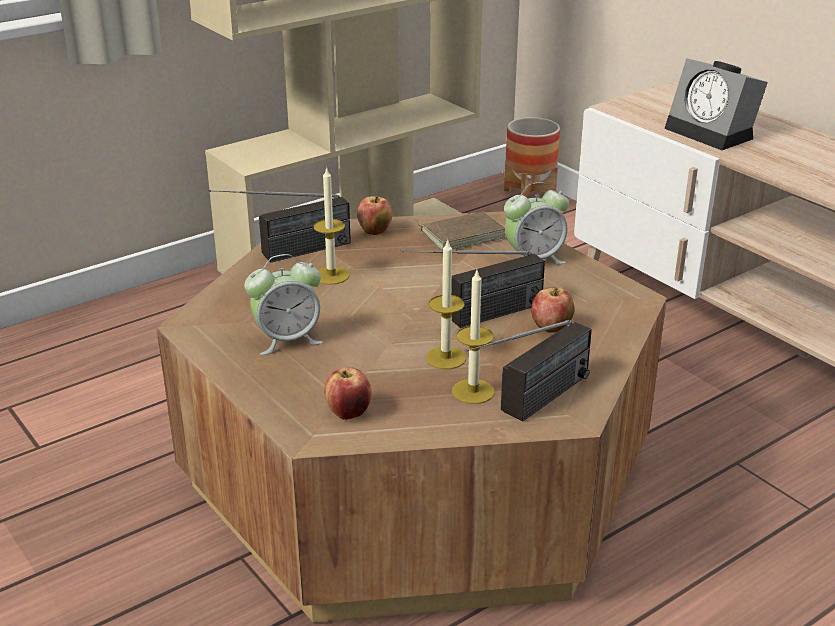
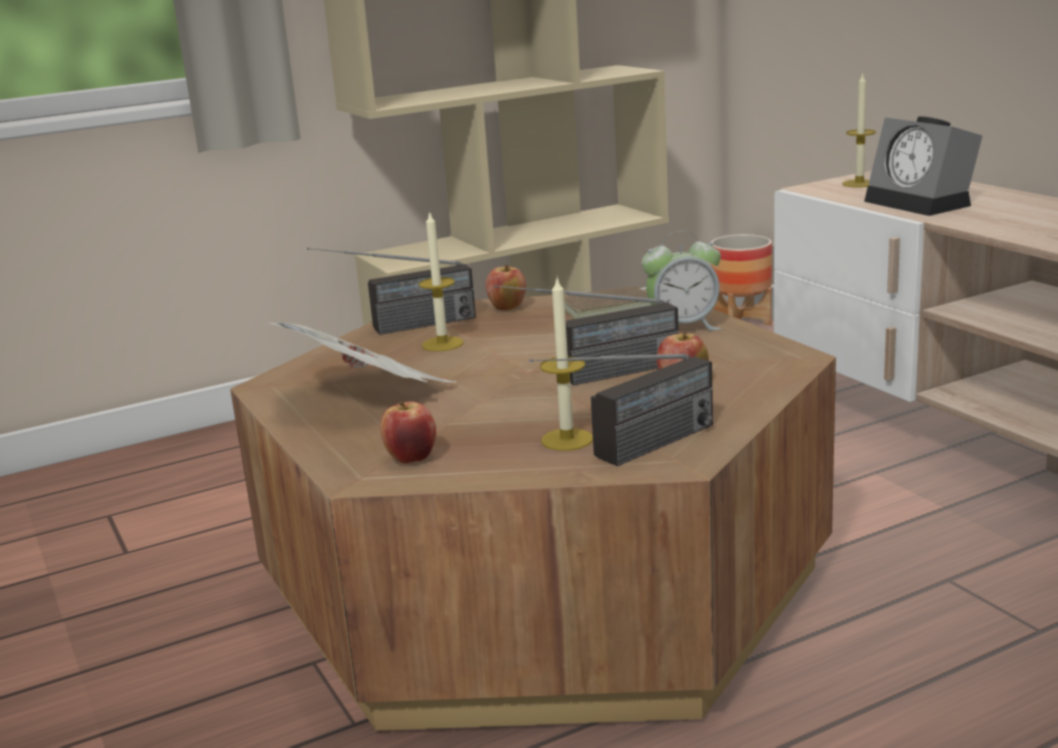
camera: 10 degrees right, 10 degrees down
alarm clock [244,254,323,355] -> newspaper [267,322,456,383]
candle [426,238,466,369] -> candle moved to [842,72,876,188]

